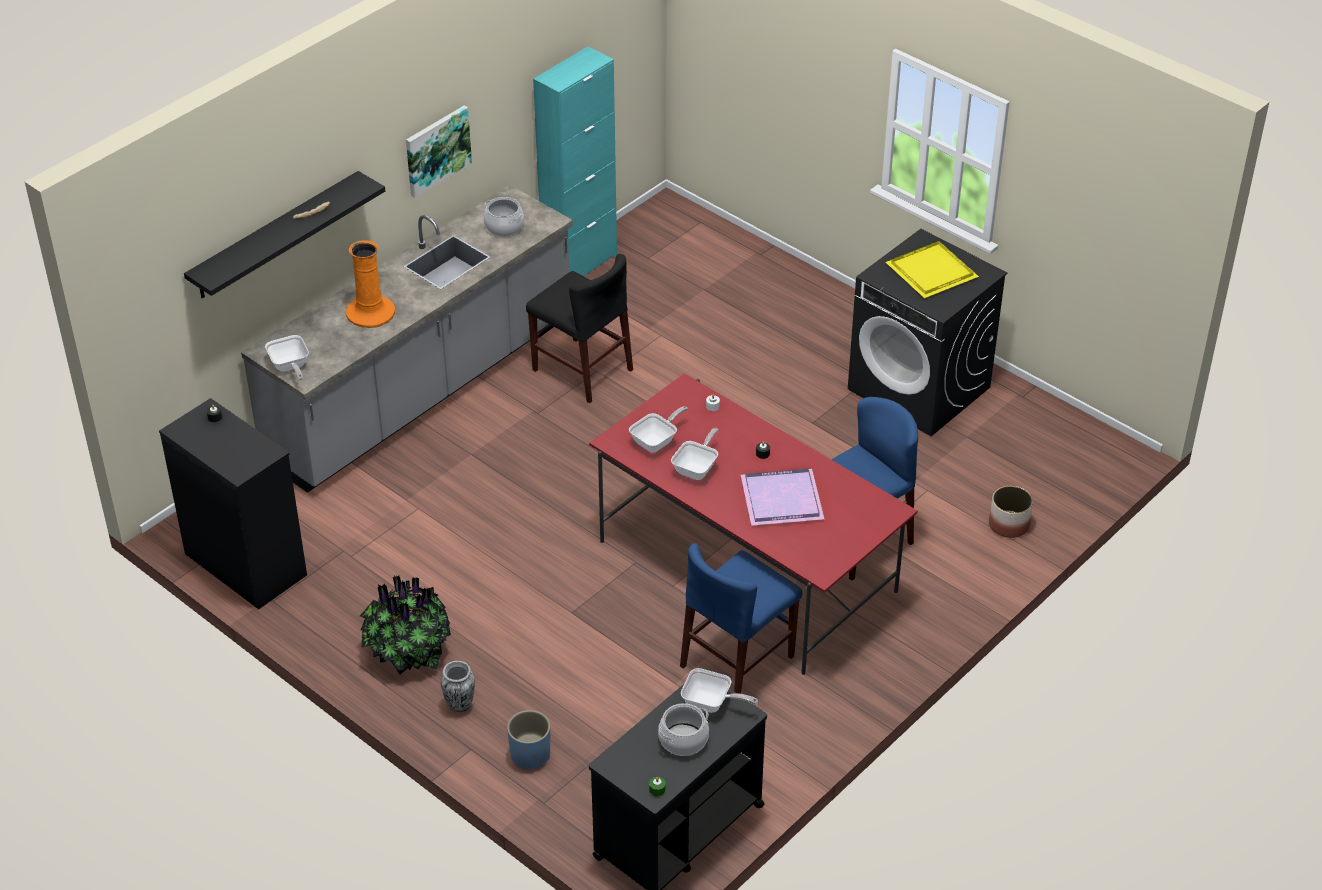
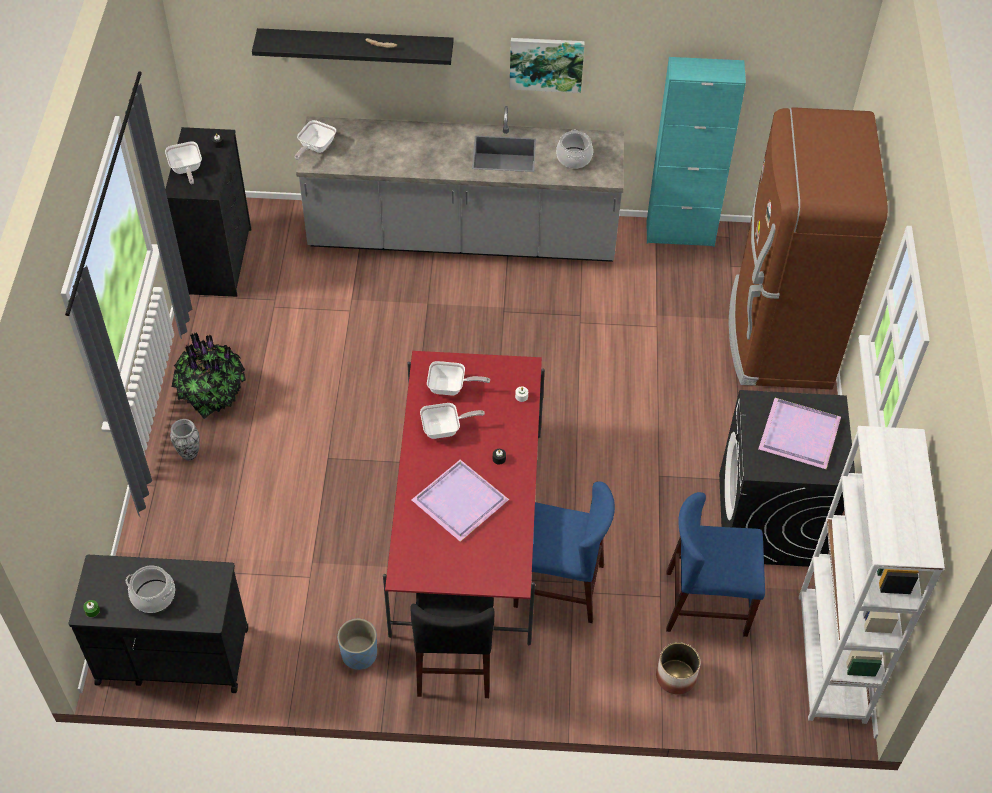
camera: 50 degrees right, 10 degrees up
orange vase [346,240,395,328] -> none
blue planter [507,710,550,770] -> blue planter moved to [338,619,377,670]
black chair [526,254,633,403] -> black chair moved to [410,593,495,698]
blue chair [680,543,802,694] -> blue chair moved to [666,492,765,637]
frying pan [681,668,758,713] -> frying pan moved to [165,141,202,184]
yellow tray [886,241,979,298] -> purple tray [758,398,841,469]
none -> brown fridge [729,107,888,389]
none -> white bookcase [799,426,945,724]

